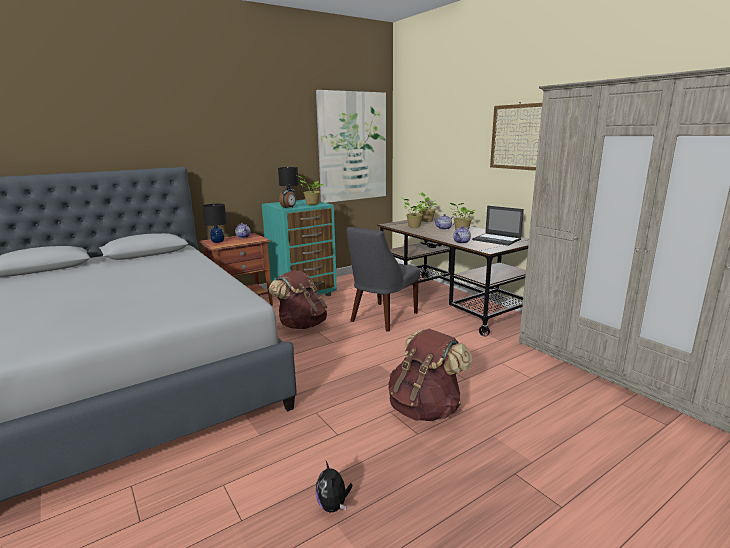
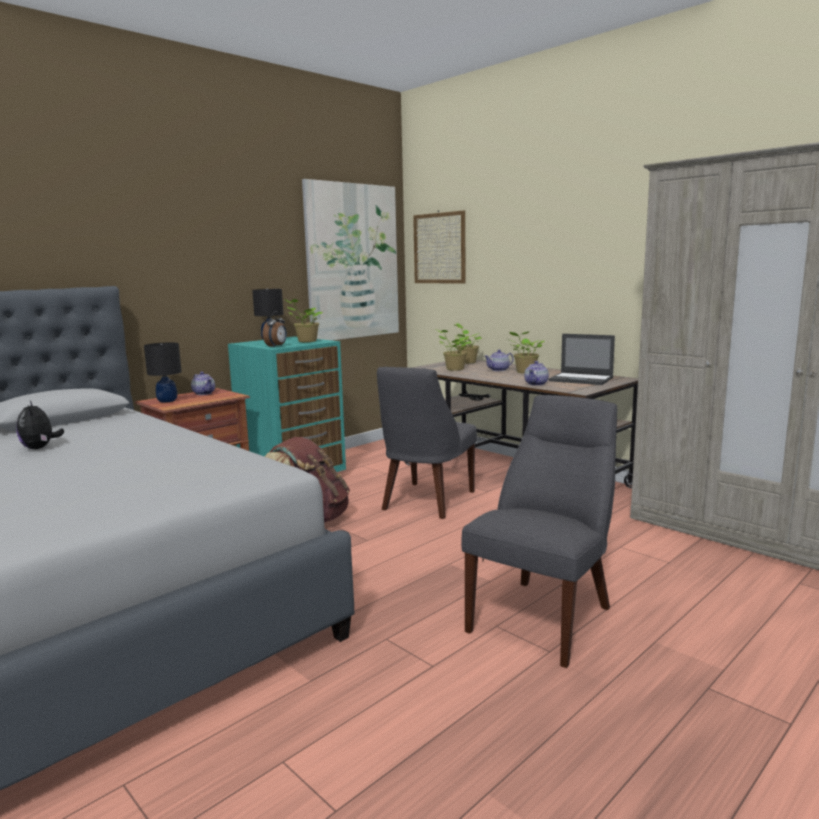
camera: 10 degrees left, 5 degrees down
plush toy [316,461,353,512] -> plush toy moved to [16,401,64,449]
brown backpack [388,329,472,421] -> grey chair [461,395,617,668]
picture [490,102,542,171] -> picture moved to [413,210,465,284]

